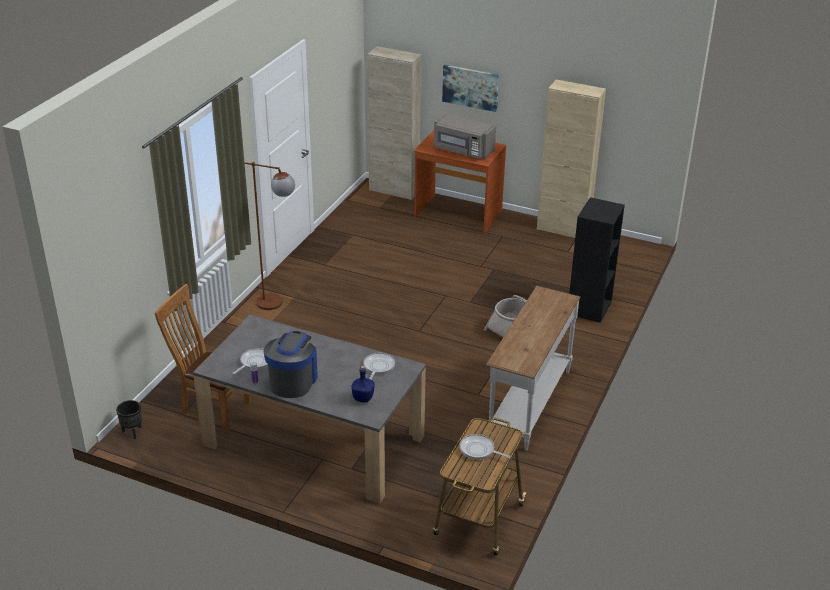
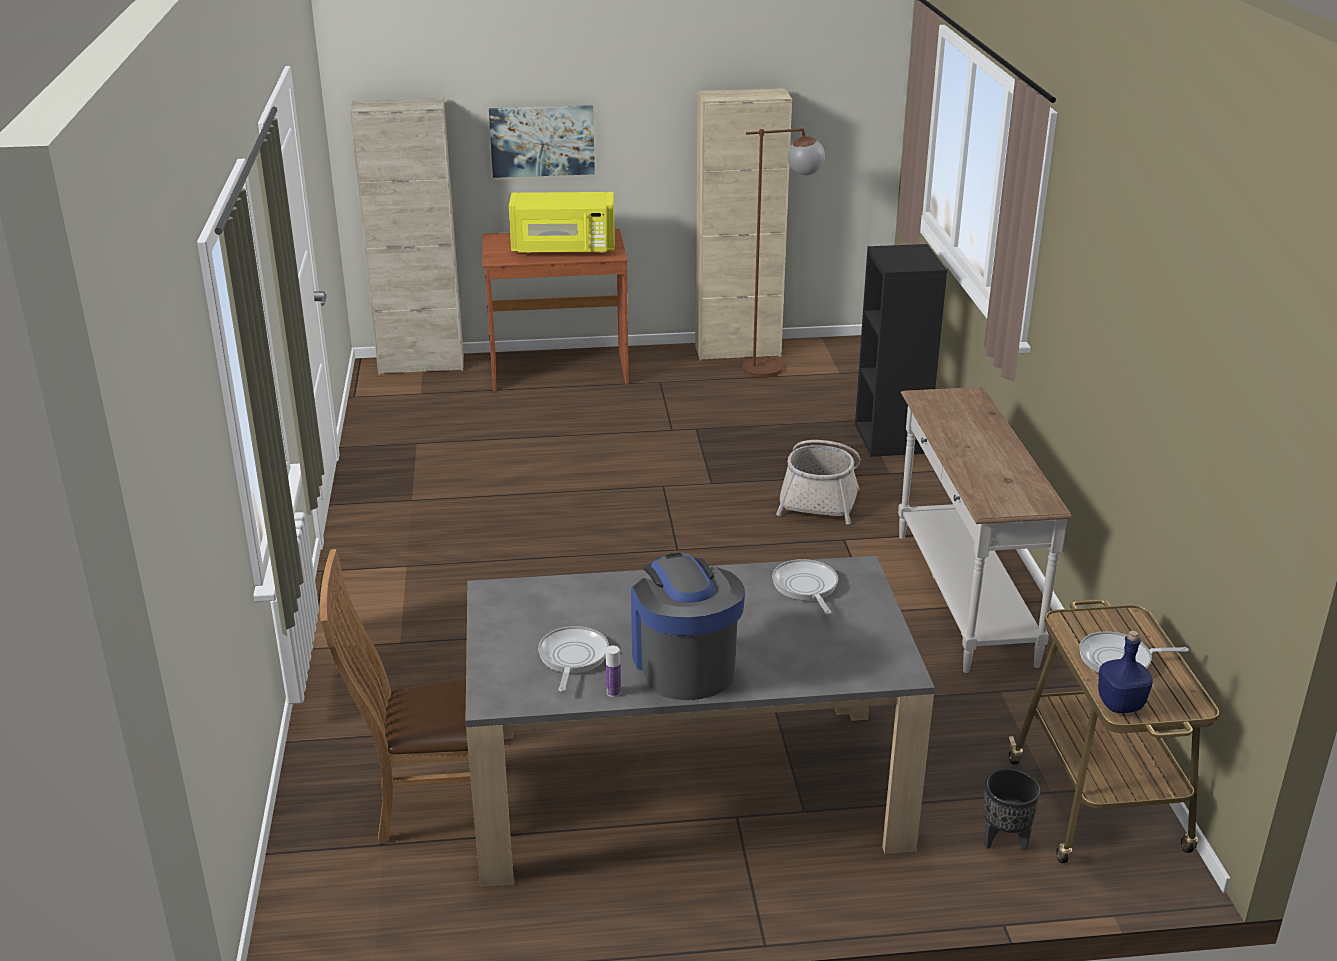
camera: 30 degrees left, 5 degrees down
black planter [116,400,142,439] -> black planter moved to [983,769,1040,851]
brown floor lamp [244,162,295,310] -> brown floor lamp moved to [743,128,825,377]
blue bottle [351,366,375,403] -> blue bottle moved to [1098,630,1153,713]
grey microwave [434,113,496,159] -> yellow microwave [509,192,615,253]

